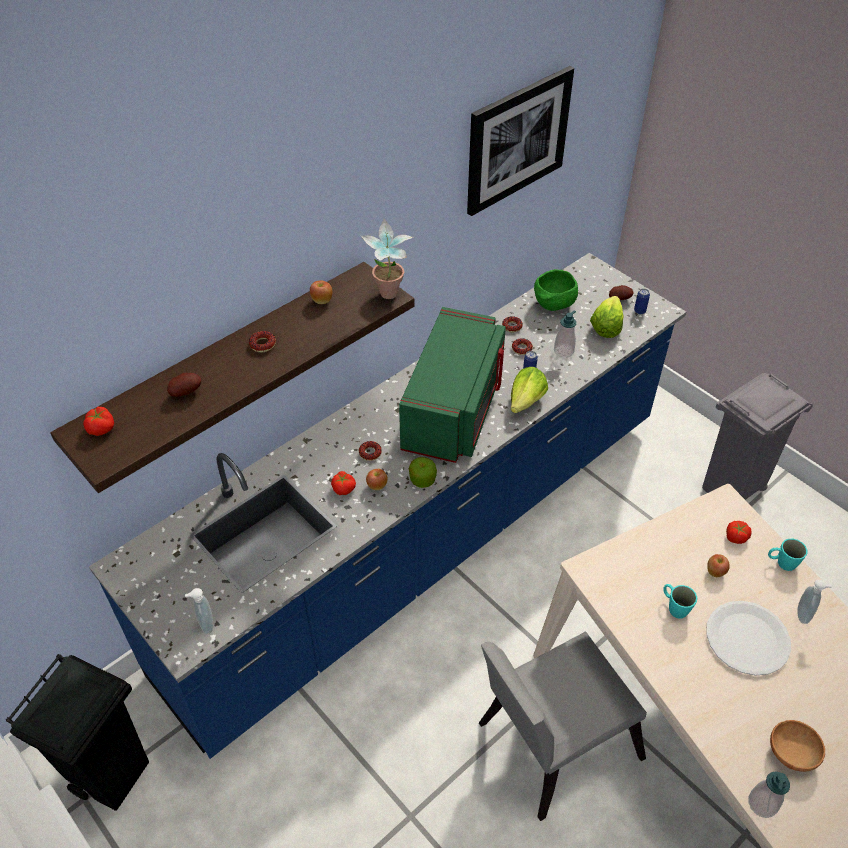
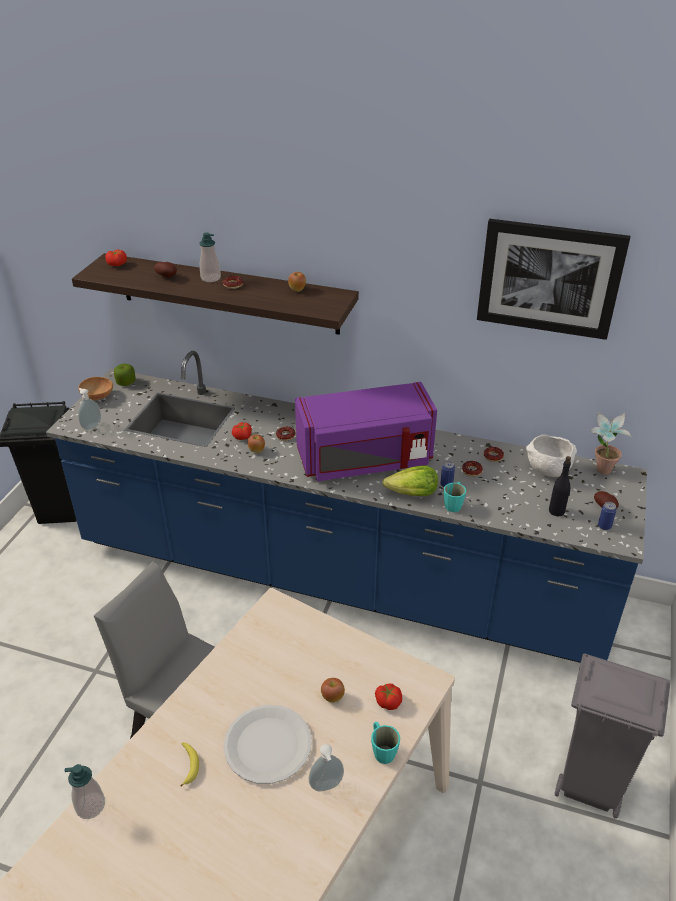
camera: 60 degrees right, 10 degrees down
potted plant [361,219,413,299] -> potted plant moved to [591,412,632,475]
green microwave [399,307,506,463] -> purple microwave [295,382,437,481]
apple [409,457,437,488] -> apple moved to [114,364,135,386]
green bowl [534,269,578,311] -> white bowl [526,435,577,477]
soap dispenser [554,310,576,358] -> soap dispenser moved to [199,233,221,282]
lettuce [590,296,624,338] -> black bottle [549,456,571,516]
turquoise mug [663,584,697,619] -> turquoise mug moved to [444,482,466,512]
brown bowl [770,720,825,772] -> brown bowl moved to [78,377,113,400]
none -> banana [180,742,199,786]

